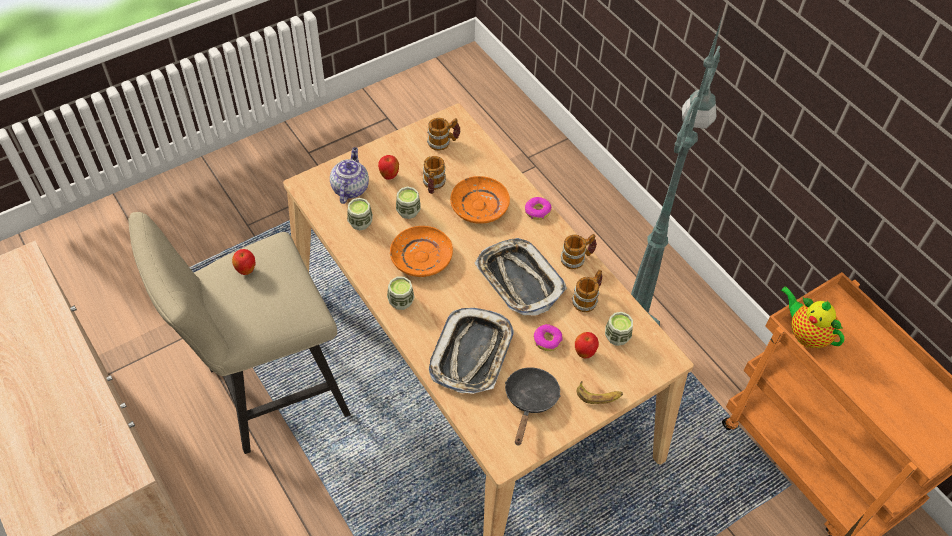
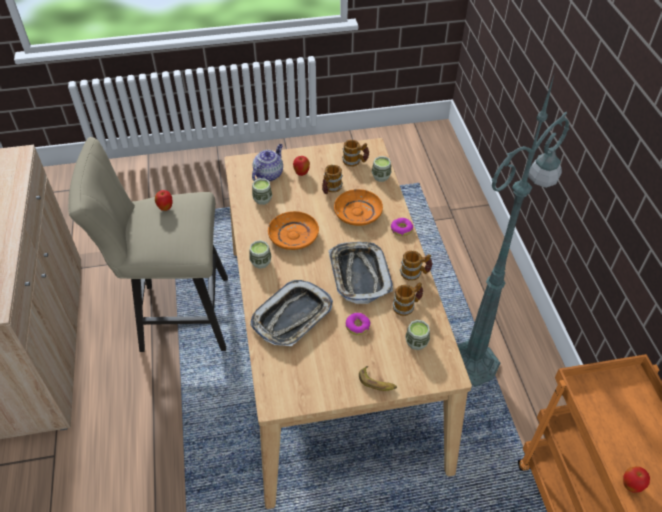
camera: 25 degrees right, 5 degrees down
cup [396,186,421,219] -> cup moved to [372,156,391,182]
black frying pan [505,367,561,445] -> none
apple [575,332,599,358] -> apple moved to [623,466,650,493]
teapot [781,286,844,348] -> none

